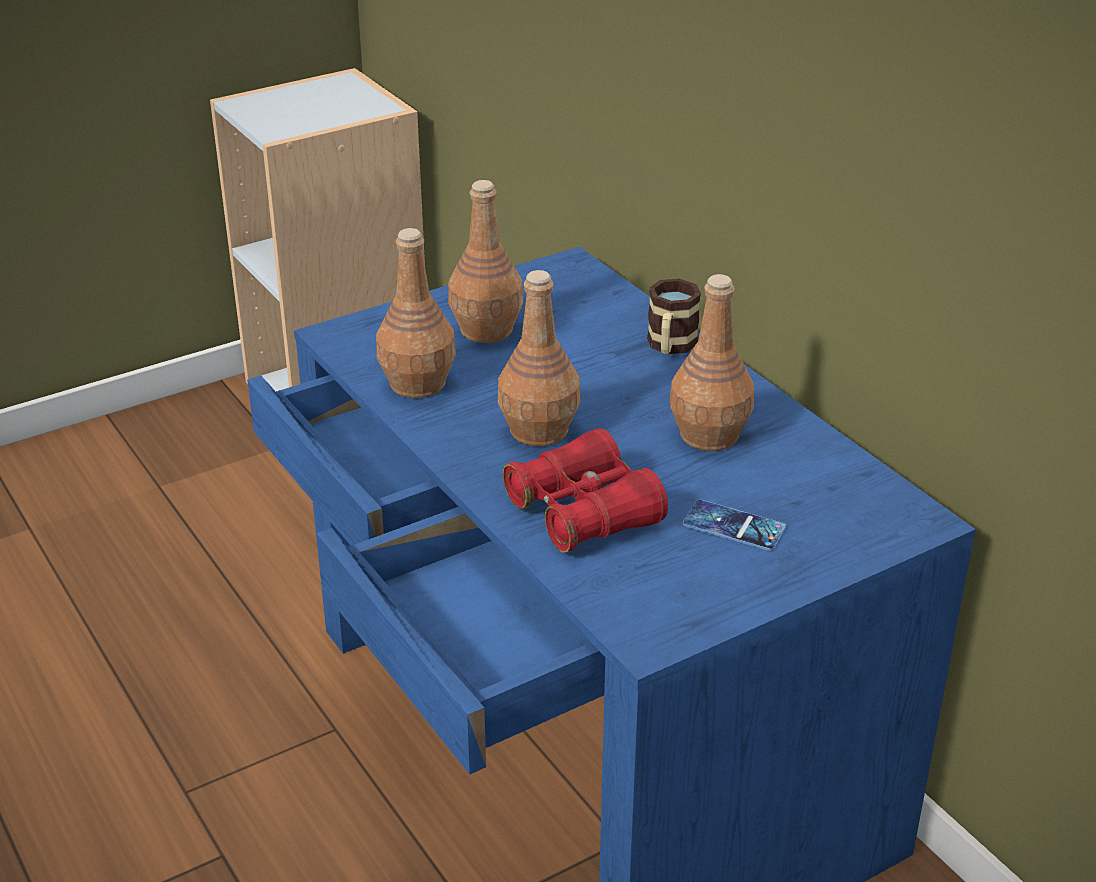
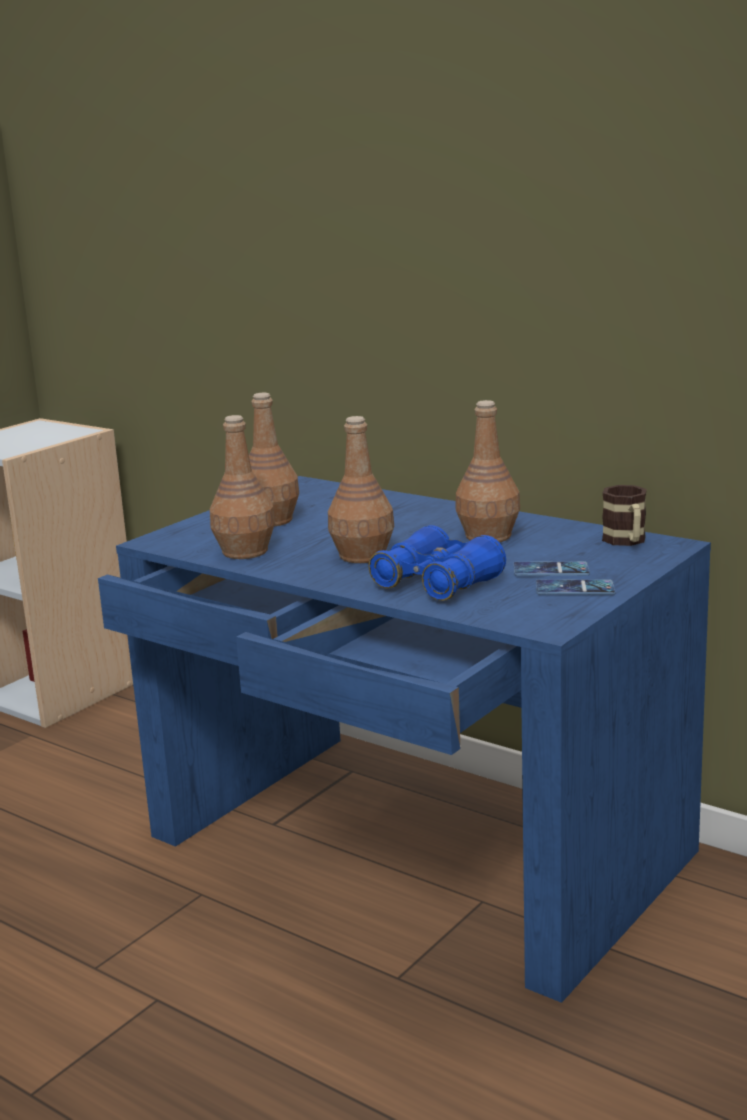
camera: 20 degrees left, 15 degrees down
red binoculars [503,428,668,553] -> blue binoculars [369,525,506,601]
mug [647,279,701,354] -> mug moved to [602,485,647,546]
none -> phone [536,579,615,595]

